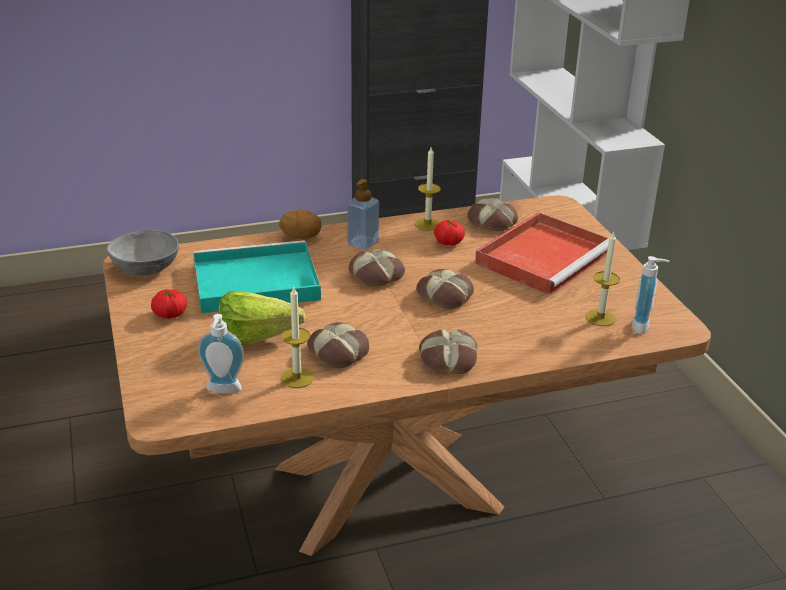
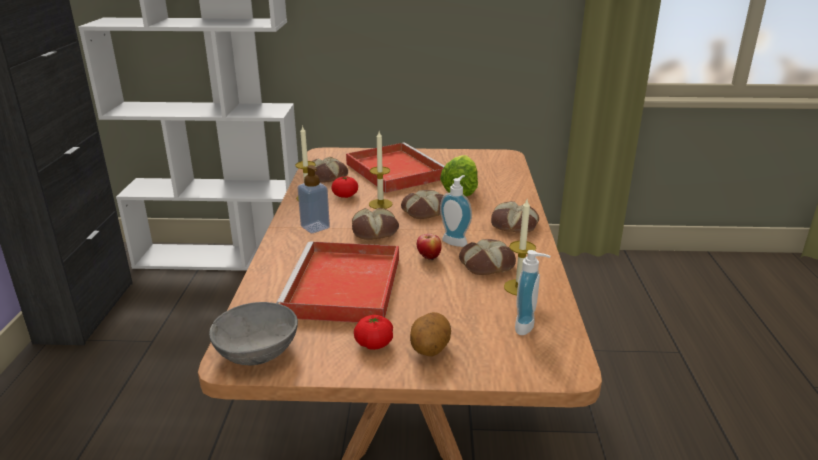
camera: 70 degrees left, 5 degrees down
turquoise tray [193,240,321,313] -> red tray [277,241,399,323]
lettuce [218,291,305,345] -> lettuce moved to [440,155,478,196]
potato [279,209,321,239] -> potato moved to [410,312,451,356]
candle [585,231,620,326] -> candle moved to [369,131,392,209]
soap dispenser [632,256,670,334] -> soap dispenser moved to [440,175,472,247]
none -> apple [417,234,442,260]

